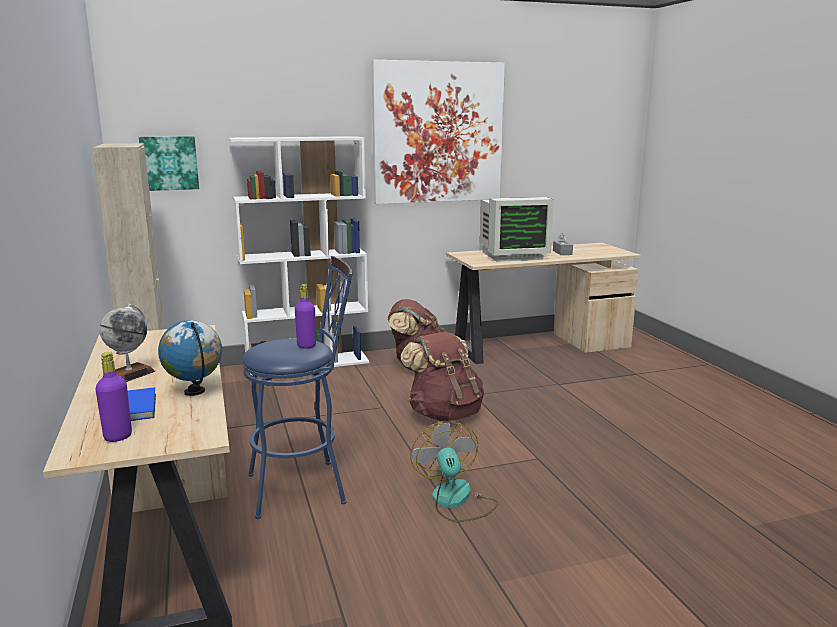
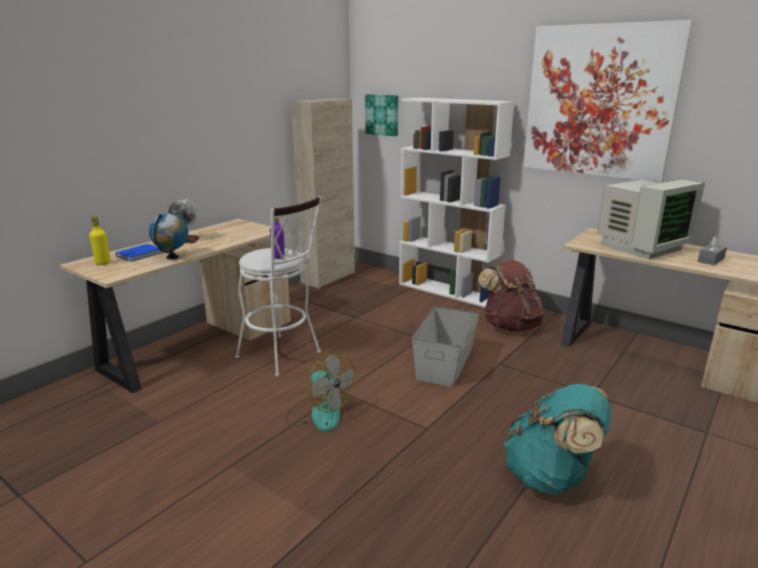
camera: 55 degrees right, 5 degrees up
purple bottle [95,352,132,442] -> yellow bottle [89,216,111,265]
blue stool [242,256,353,519] -> white stool [235,196,321,376]
brown backpack [401,331,484,421] -> grey storage box [411,306,479,387]
fan [411,421,499,522] -> fan turned 90 degrees clockwise [286,352,356,432]
monitor [480,197,554,262] -> monitor turned 75 degrees counterclockwise [597,179,705,259]
none -> turquoise backpack [504,384,611,495]

